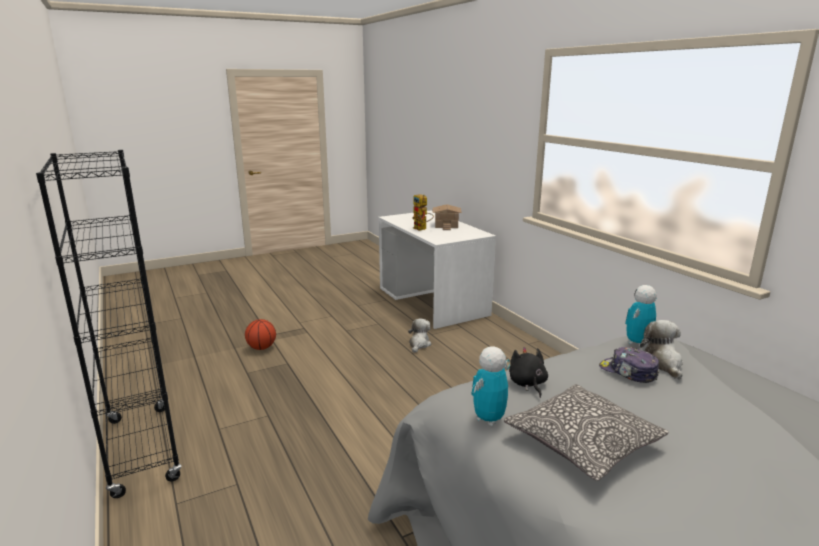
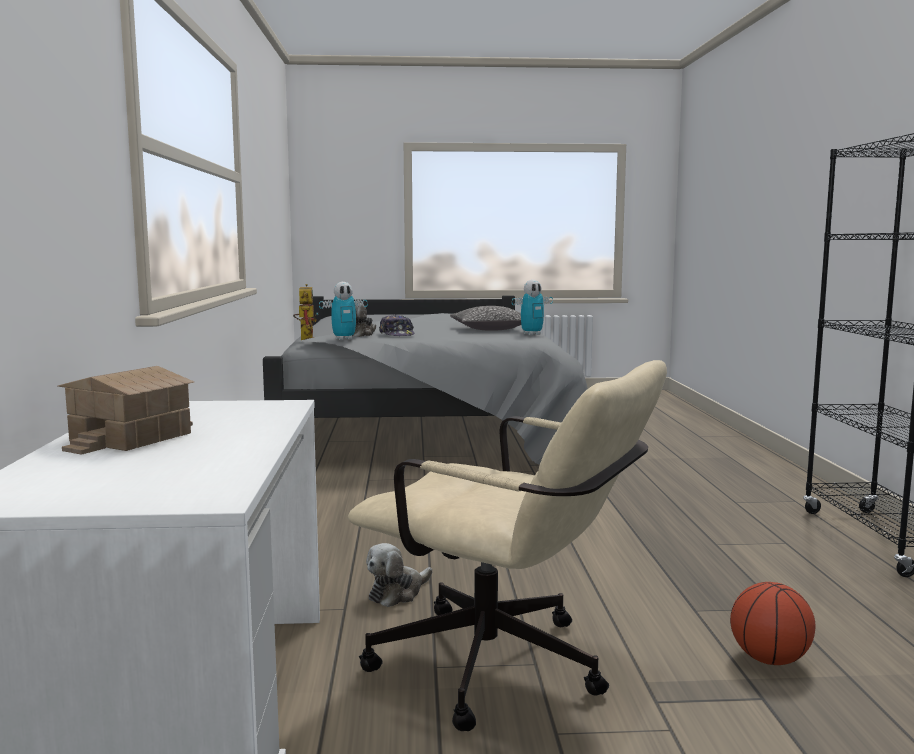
camera: 155 degrees left, 10 degrees down
toy robot [412,194,434,231] -> toy robot moved to [293,284,319,340]
black plush toy [509,347,548,398] -> none
none -> beige office chair [348,360,667,731]

